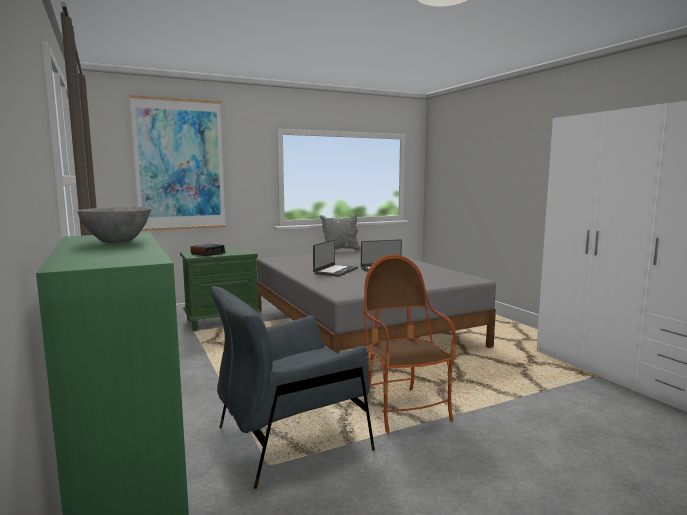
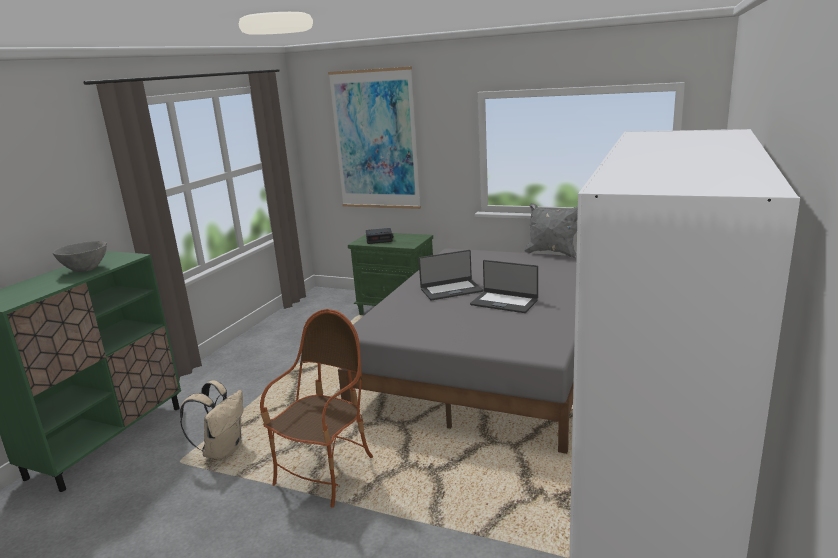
camera: 50 degrees right, 10 degrees up
grey armchair [211,286,375,489] -> beige backpack [180,380,243,461]

